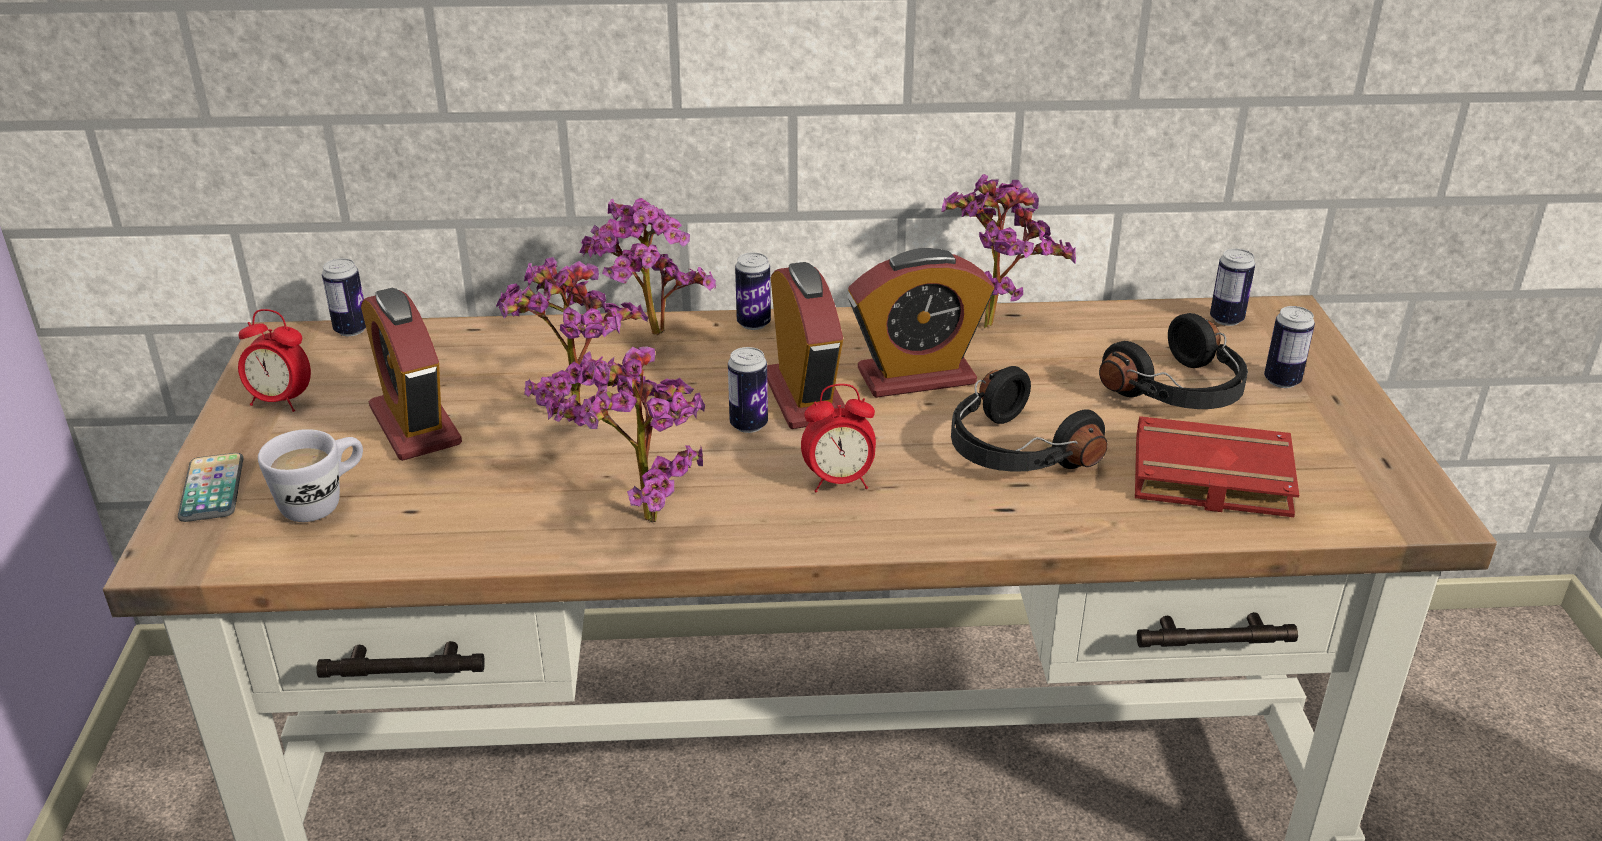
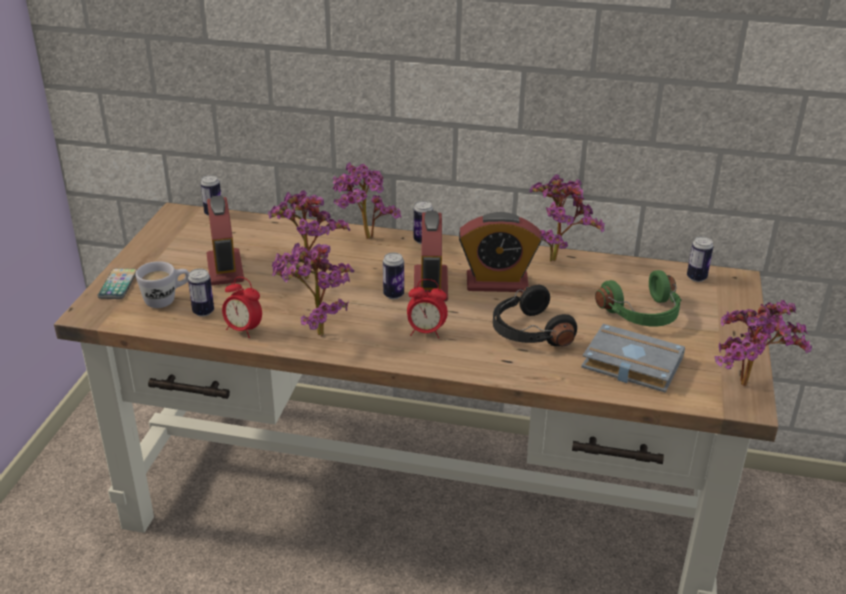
camera: 15 degrees right, 0 degrees up
alarm clock [238,309,311,412] -> alarm clock moved to [222,277,262,338]
black headphones [1099,313,1248,409] -> green headphones [595,270,681,327]
red book [1135,416,1299,517] -> grey book [581,324,685,393]
can [1264,306,1315,388] -> can moved to [188,269,214,316]
none -> potted plant [715,300,812,386]

